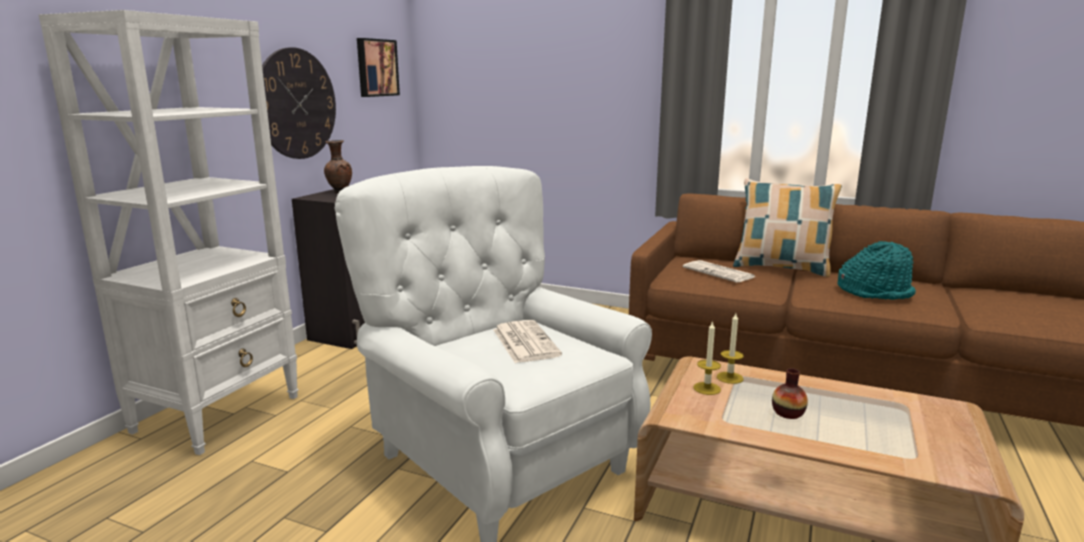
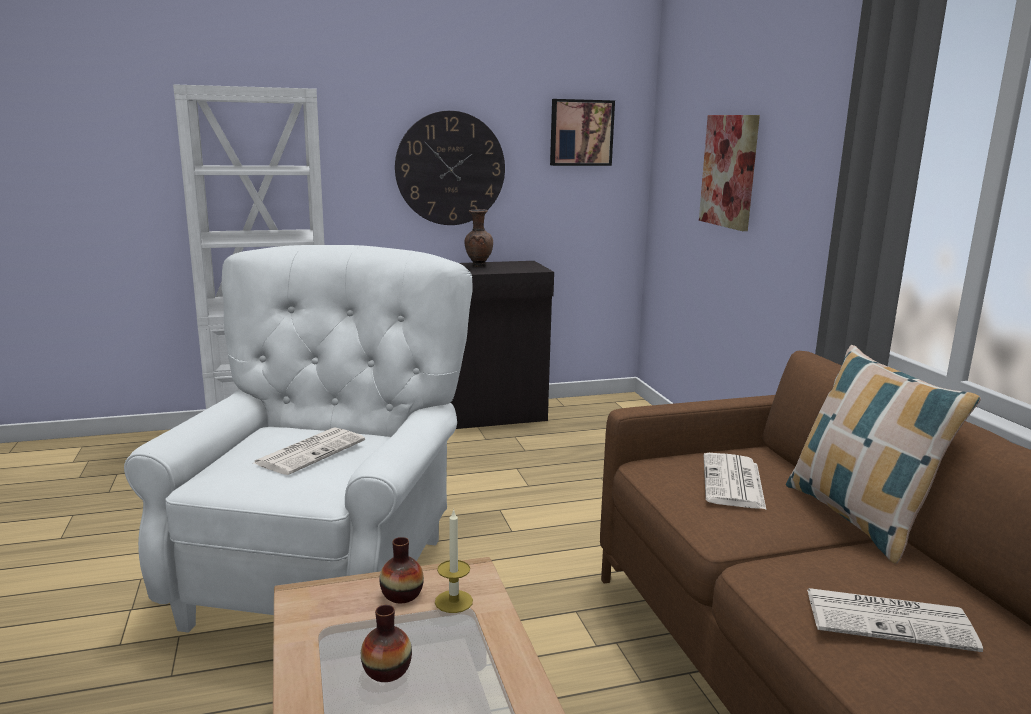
camera: 50 degrees right, 0 degrees up
candle [693,321,721,395] -> vase [380,537,424,603]
turquoise hat [838,241,916,300] -> newspaper [807,588,983,652]
none -> picture [699,115,760,231]

